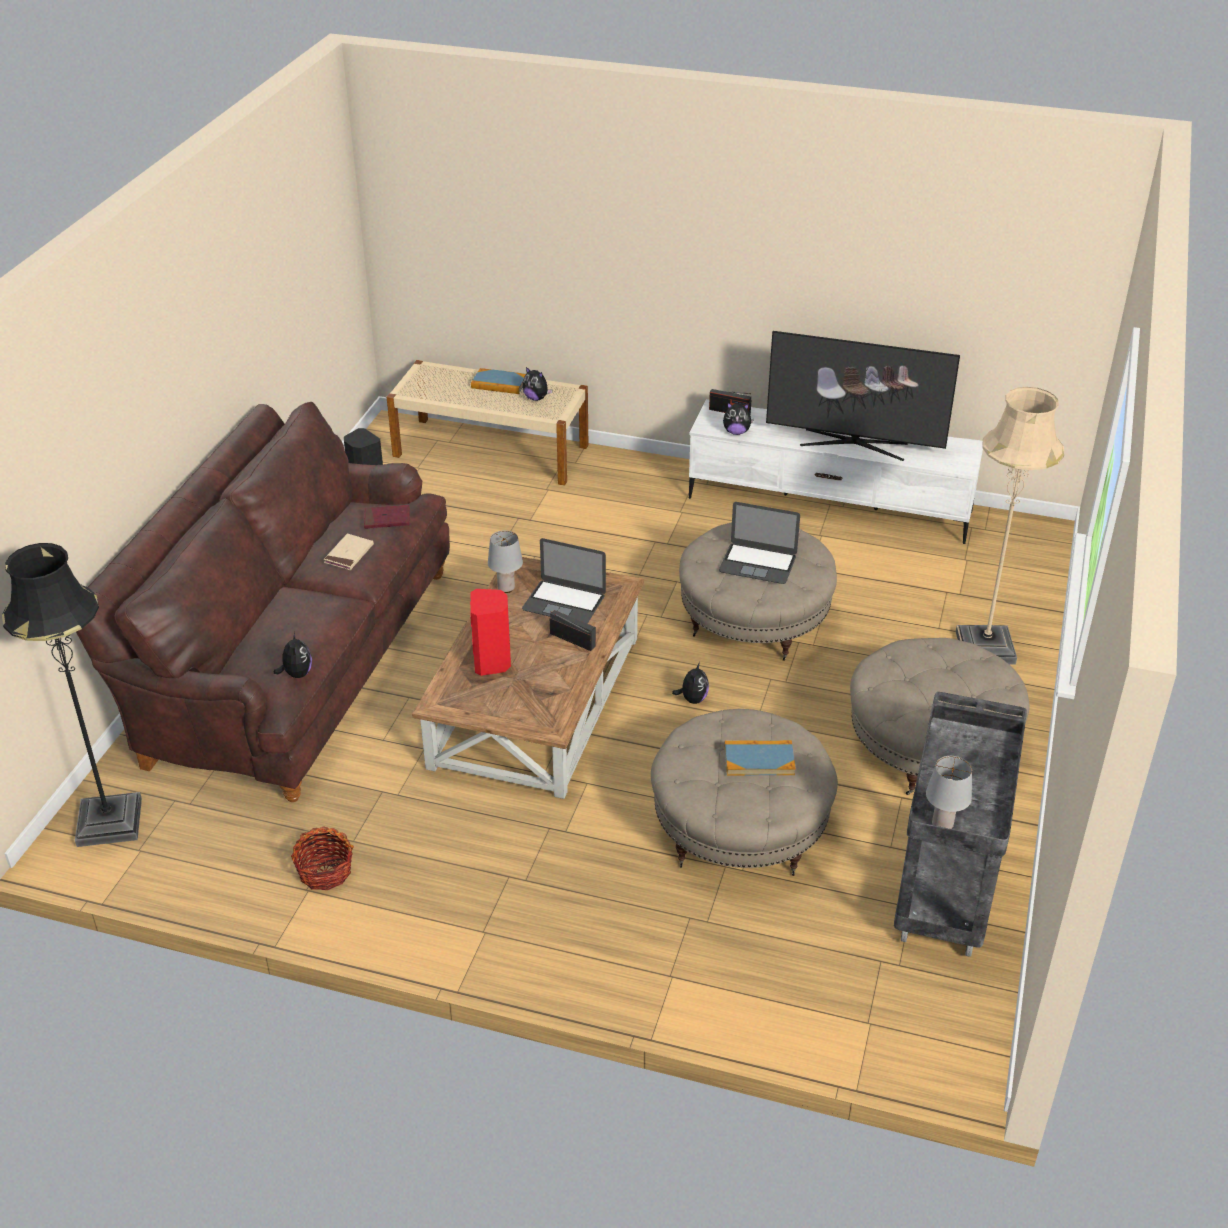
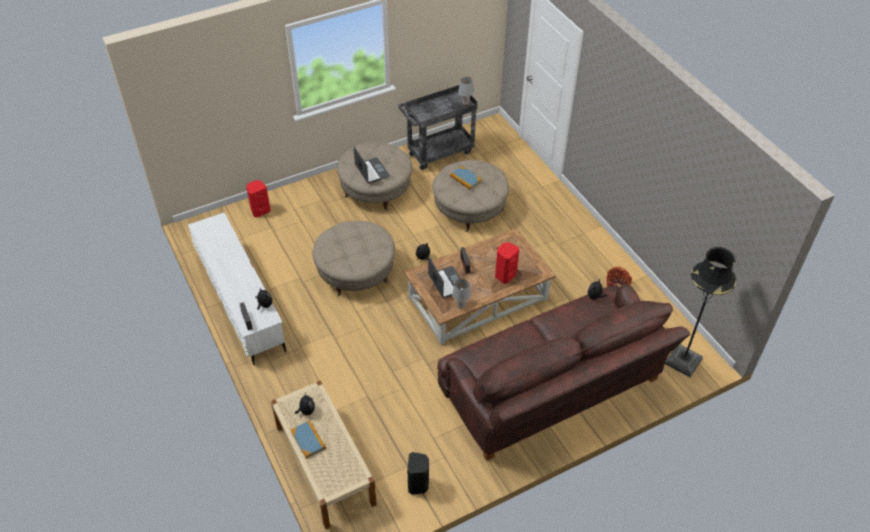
camera: 135 degrees left, 10 degrees up
beige book [324,533,374,570] -> none
red book [364,505,410,529] -> none
laptop [719,502,800,584] -> laptop moved to [354,147,390,183]
television [766,331,960,461] -> none
beige floor lamp [956,387,1064,664] -> none
none -> red speaker [246,180,271,217]

